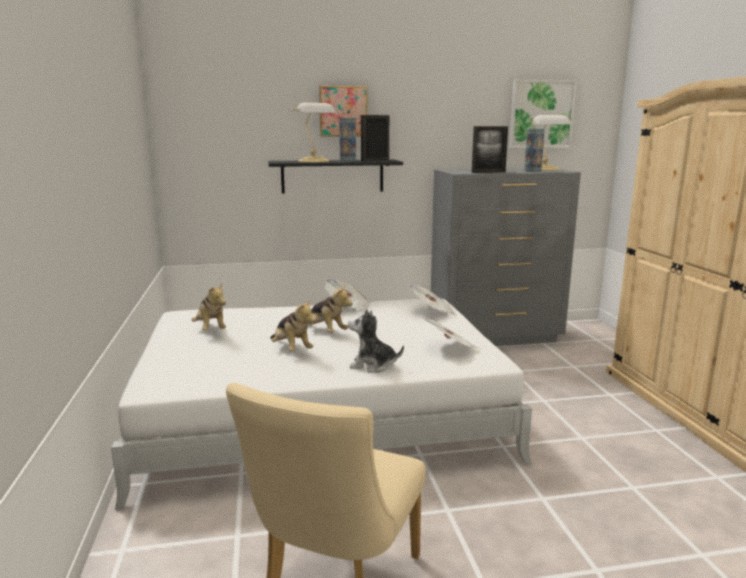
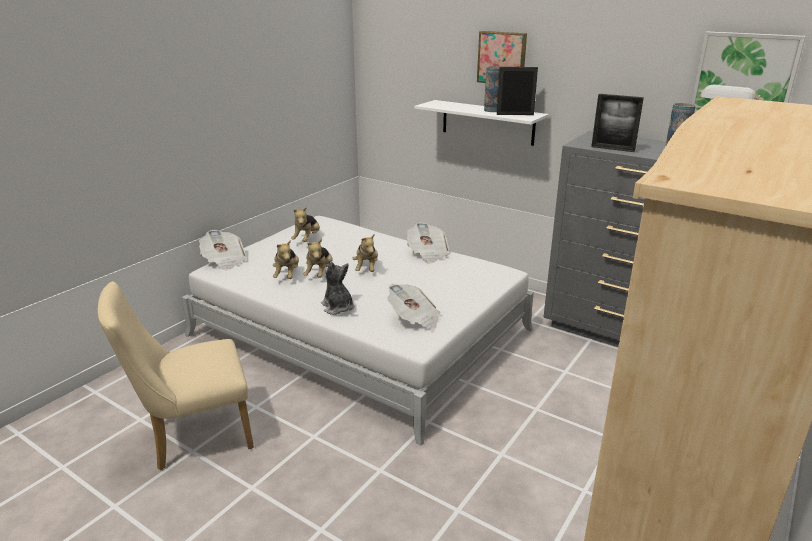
camera: 45 degrees right, 10 degrees up
black shelf [268,160,403,194] -> white shelf [414,100,549,146]
table lamp [292,103,336,162] -> none
newspaper [408,284,457,316] -> newspaper moved to [199,230,246,271]
none -> plush toy [273,240,299,279]

